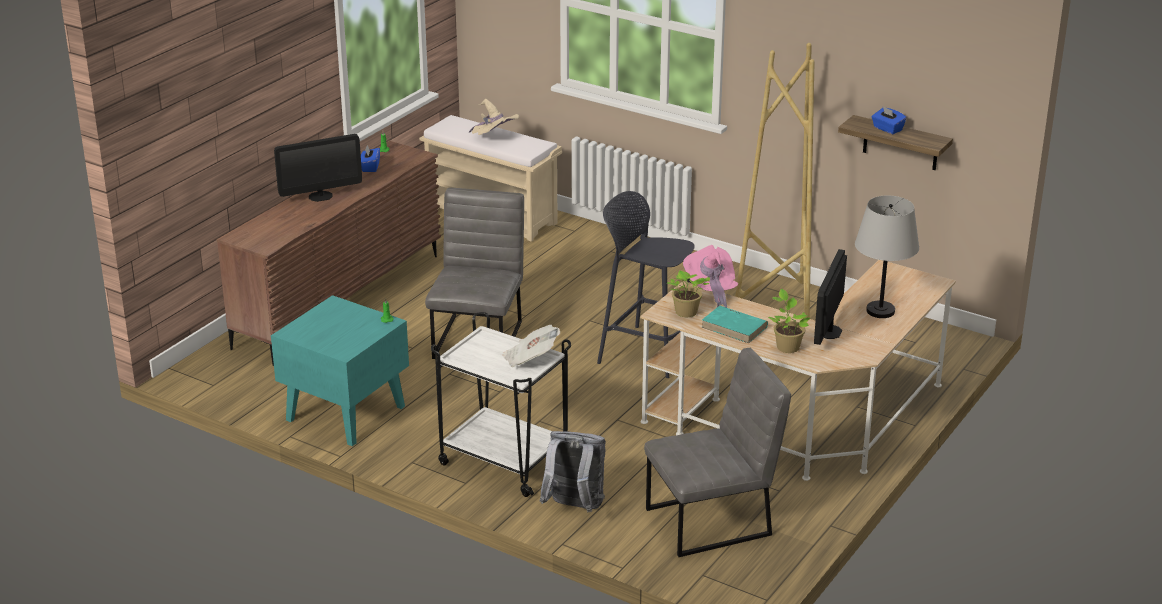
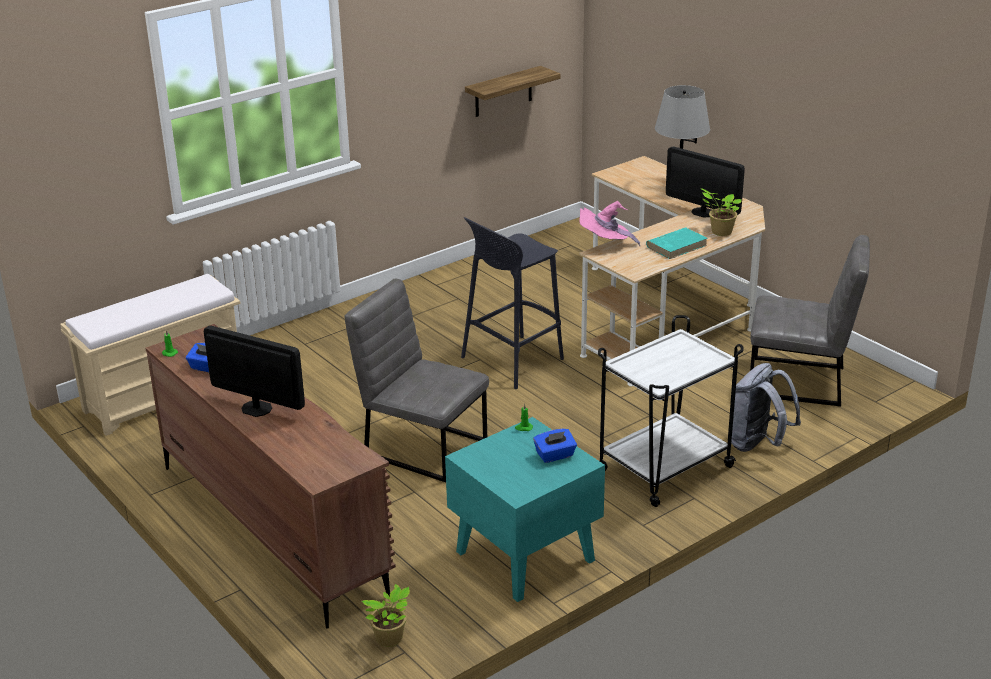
camera: 70 degrees left, 0 degrees up
monitor [274,134,362,202] -> monitor turned 60 degrees counterclockwise [204,326,305,417]
beige hat [468,98,519,135] -> none
newspaper [503,325,560,367] -> none
grey chair [644,348,791,557] -> grey chair turned 105 degrees clockwise [750,235,870,406]
potted plant [667,270,710,317] -> potted plant moved to [362,584,410,647]
yellow clothes rack [735,43,814,318] -> none
blue tissue box [872,107,907,134] -> blue tissue box moved to [533,429,577,463]

